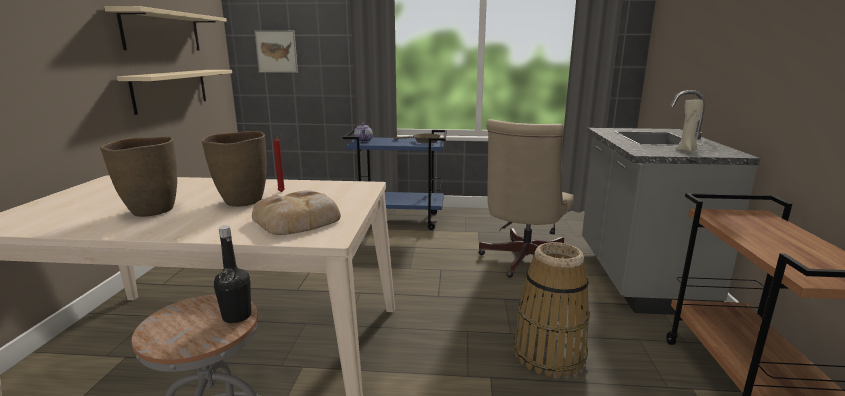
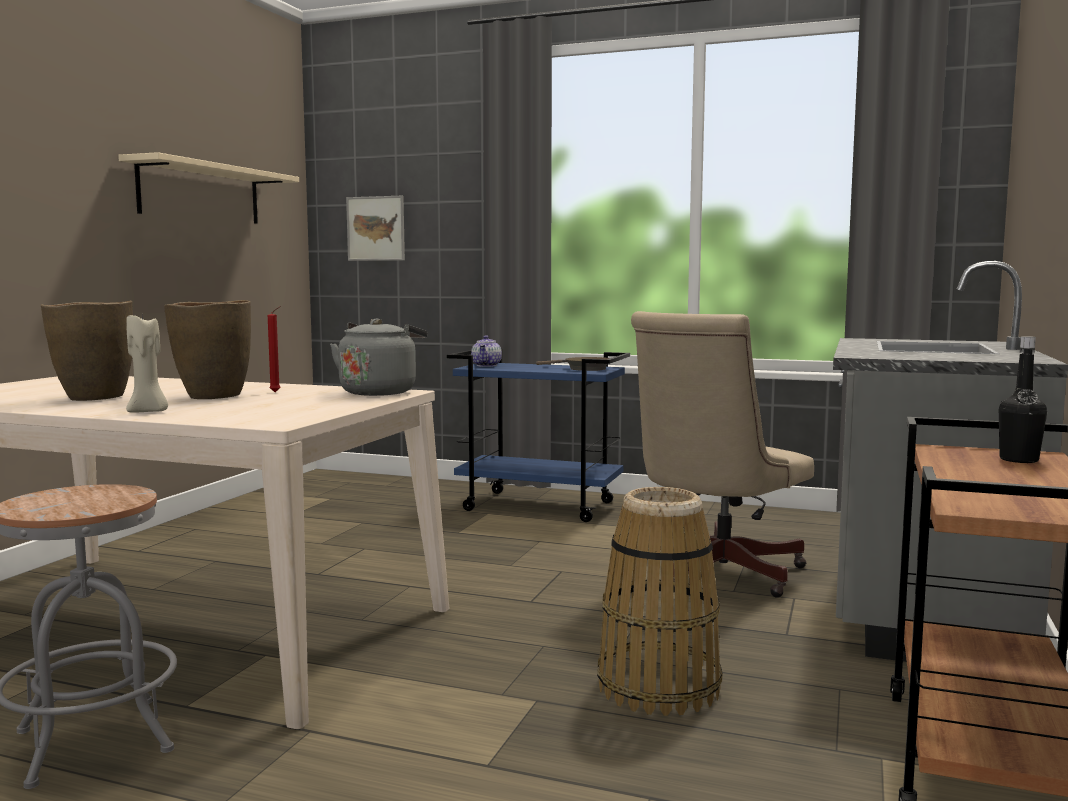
camera: 15 degrees right, 10 degrees down
beige shelf [117,70,232,115] -> none
black bottle [214,226,251,323] -> black bottle moved to [999,336,1047,463]
bread [252,190,341,235] -> none
beige candle [676,97,703,152] -> beige candle moved to [126,314,168,412]
none -> grey kettle [330,318,427,396]

